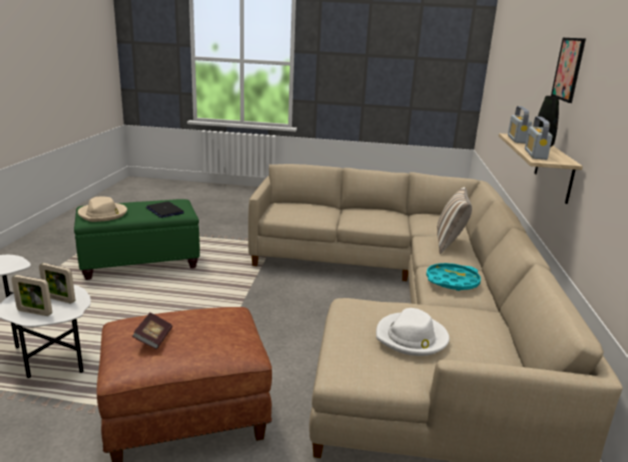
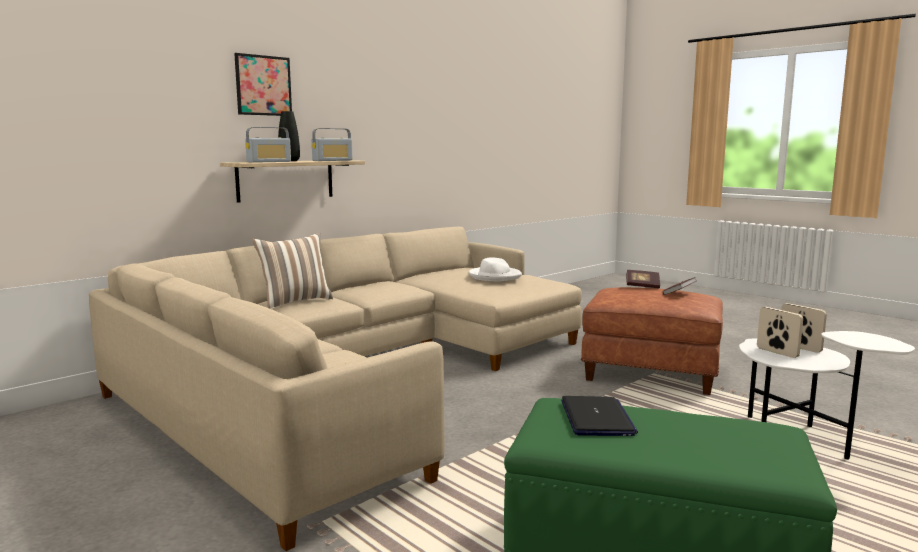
camera: 140 degrees left, 10 degrees down
beige hat [78,197,127,222] -> none
turquoise tray [426,263,481,291] -> none
none -> book [626,270,660,288]

